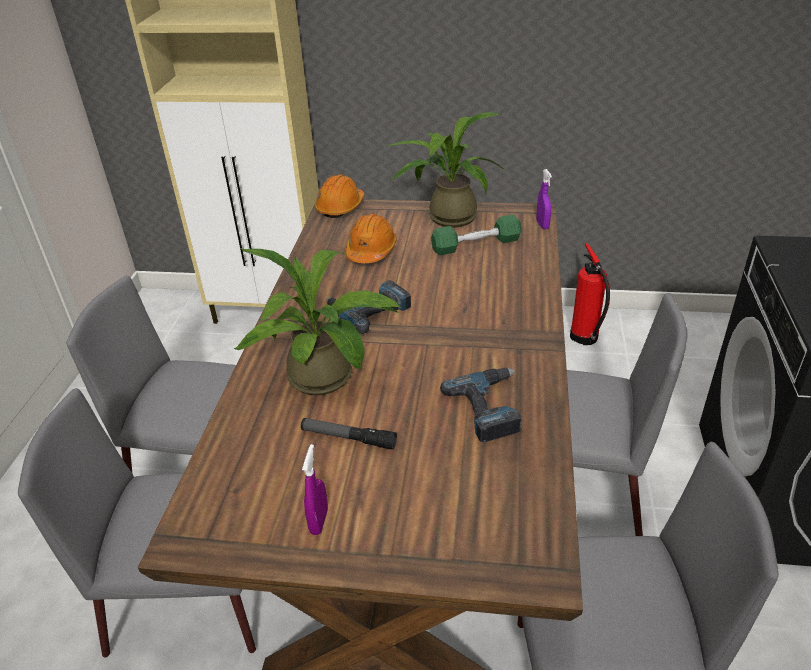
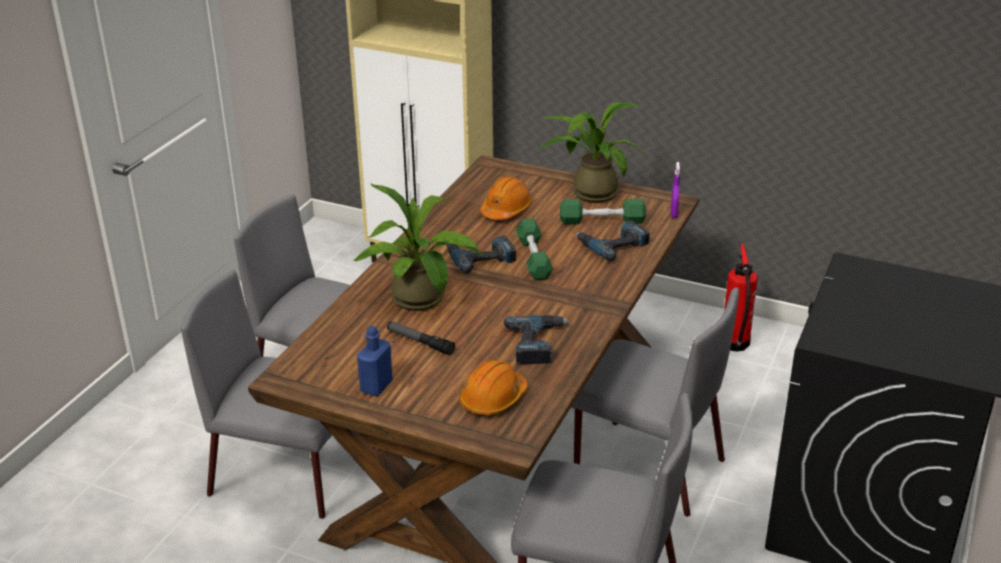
camera: 15 degrees right, 5 degrees down
purple spray bottle [302,444,328,535] -> blue bottle [357,326,393,396]
orange hard hat [315,175,365,218] -> orange hard hat moved to [459,359,528,417]
none -> green dumbbell [516,219,553,281]
none -> power drill [576,220,649,261]

